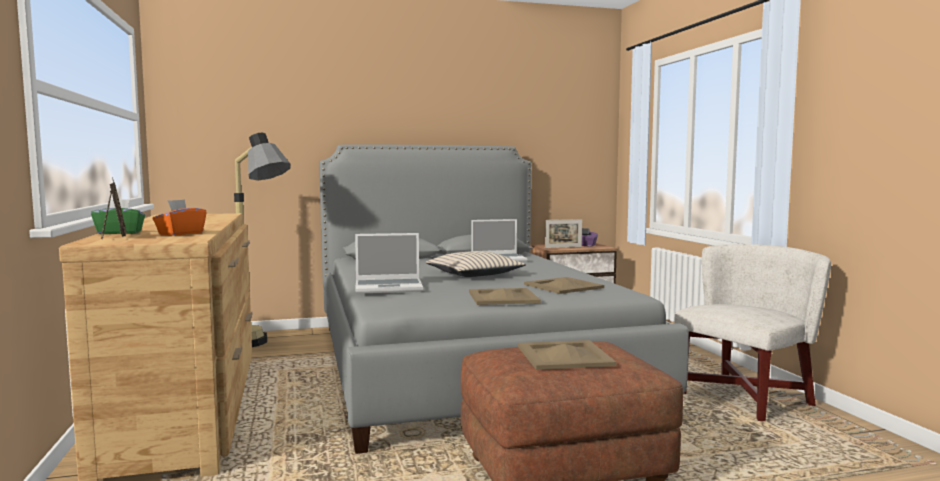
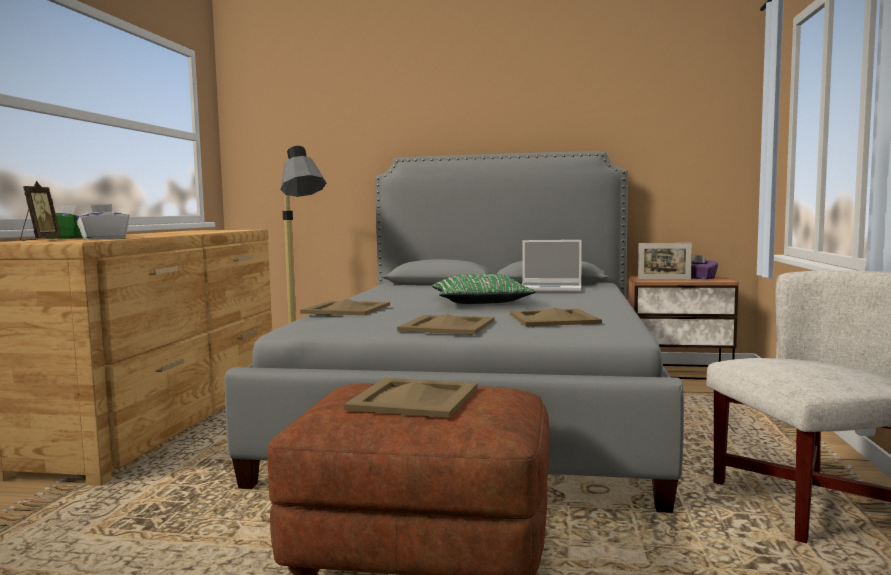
camera: 25 degrees right, 0 degrees up
orange tissue box [153,199,207,236] -> white tissue box [77,204,130,239]
laptop [355,233,423,294] -> beige tray [300,299,390,315]
beige pillow [426,251,526,277] -> green pillow [432,274,536,304]

